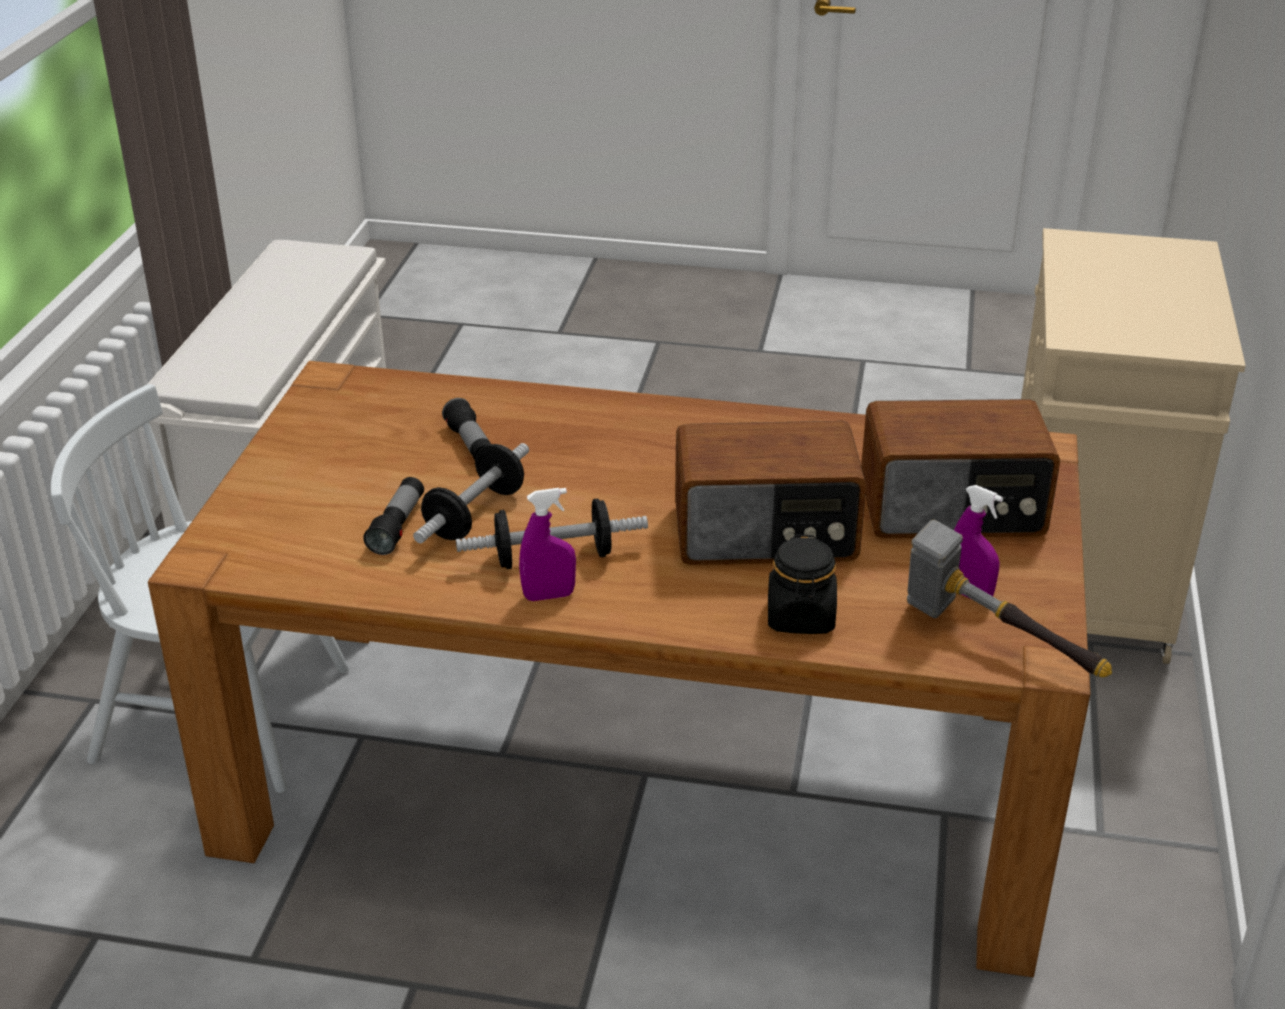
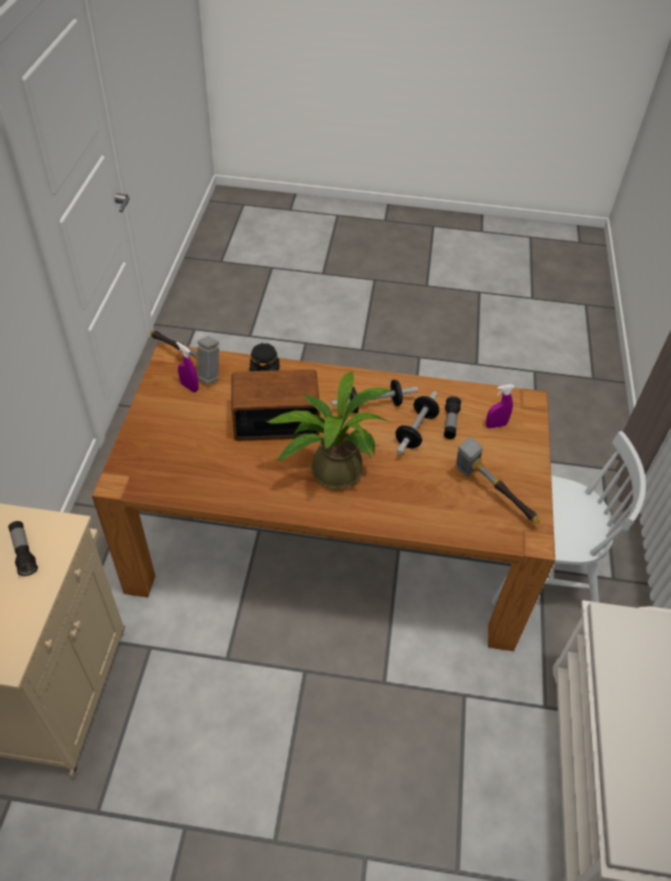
camera: 175 degrees right, 15 degrees up
flashlight [442,398,491,460] -> flashlight moved to [8,521,38,576]
purple spray bottle [519,488,576,601] -> purple spray bottle moved to [486,384,515,428]
radio [861,399,1060,538] -> none
none -> potted plant [266,371,393,490]
none -> hammer [456,437,540,524]

